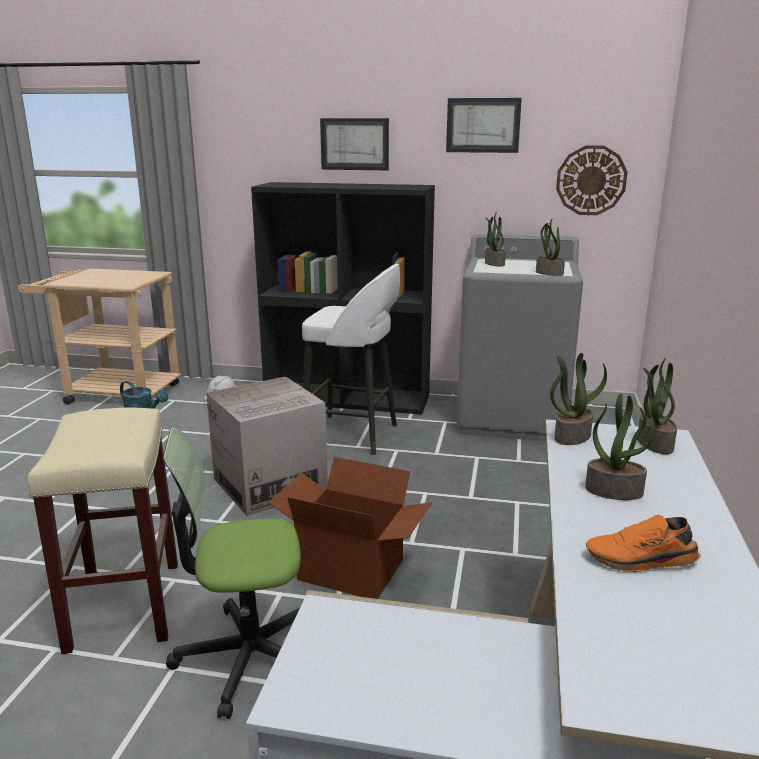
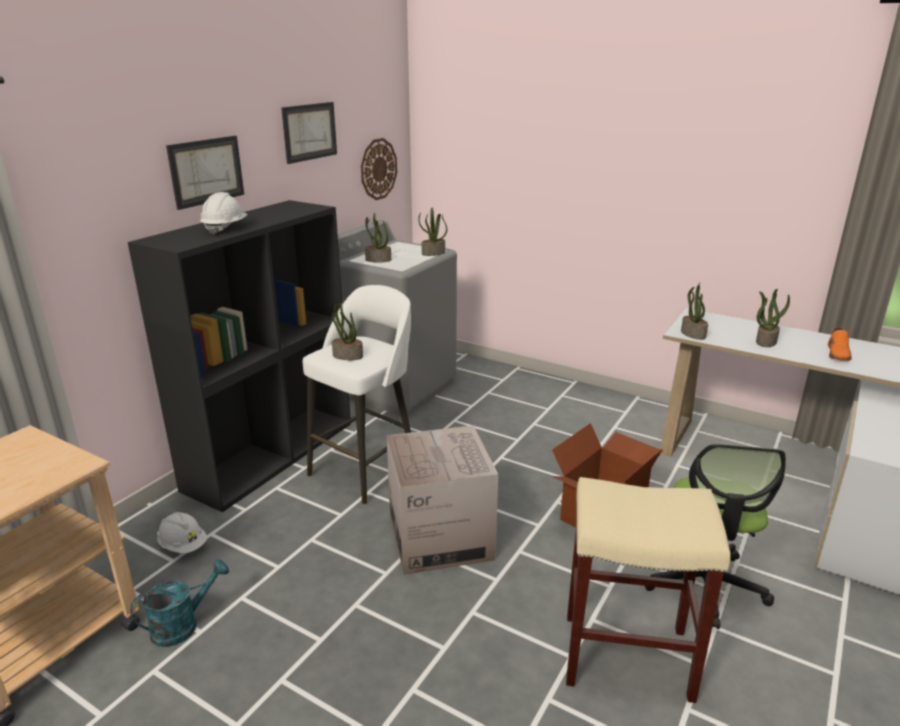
camera: 70 degrees left, 5 degrees up
potted plant [637,358,677,454] -> potted plant moved to [332,302,363,360]
none -> white hard hat [200,192,248,235]

